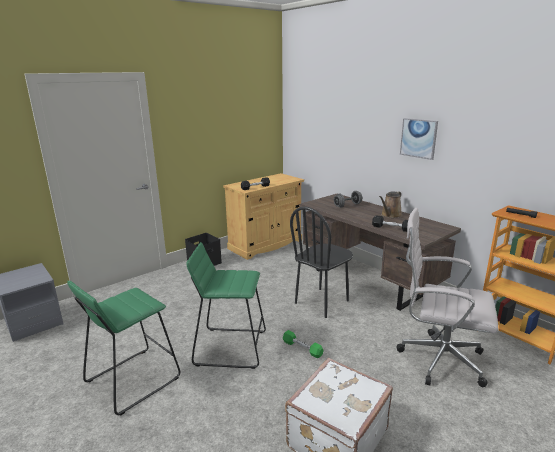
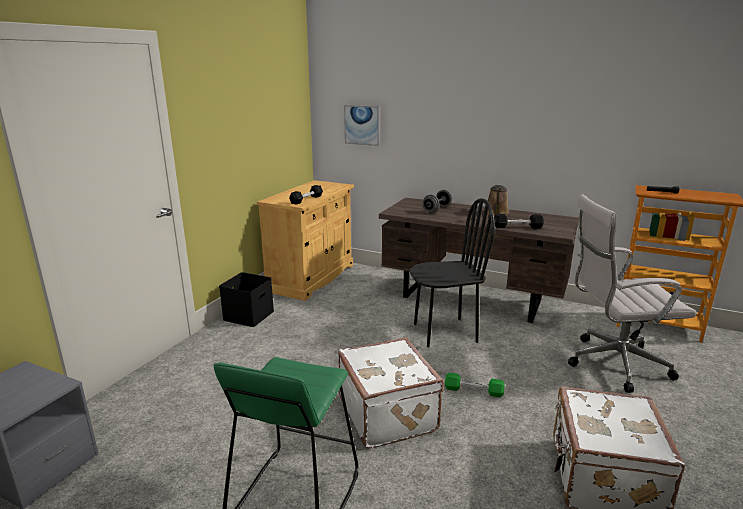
camera: 25 degrees left, 0 degrees up
green stool [186,242,266,369] -> white suitcase [338,338,444,449]
black chair [290,206,353,318] -> black chair turned 120 degrees counterclockwise [409,198,495,347]
picture [400,118,438,160] -> picture moved to [344,105,380,146]

